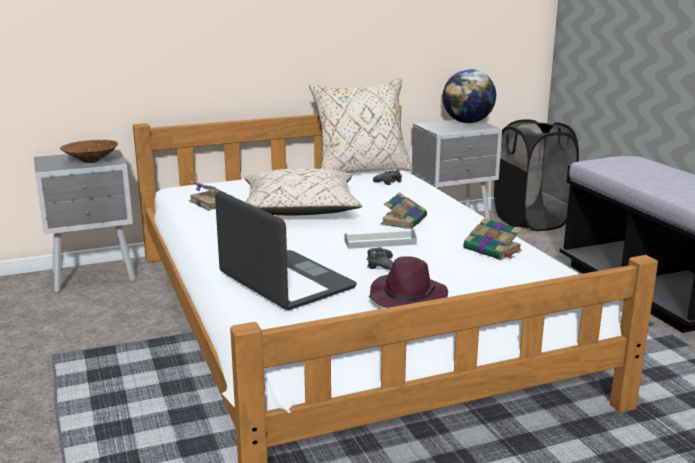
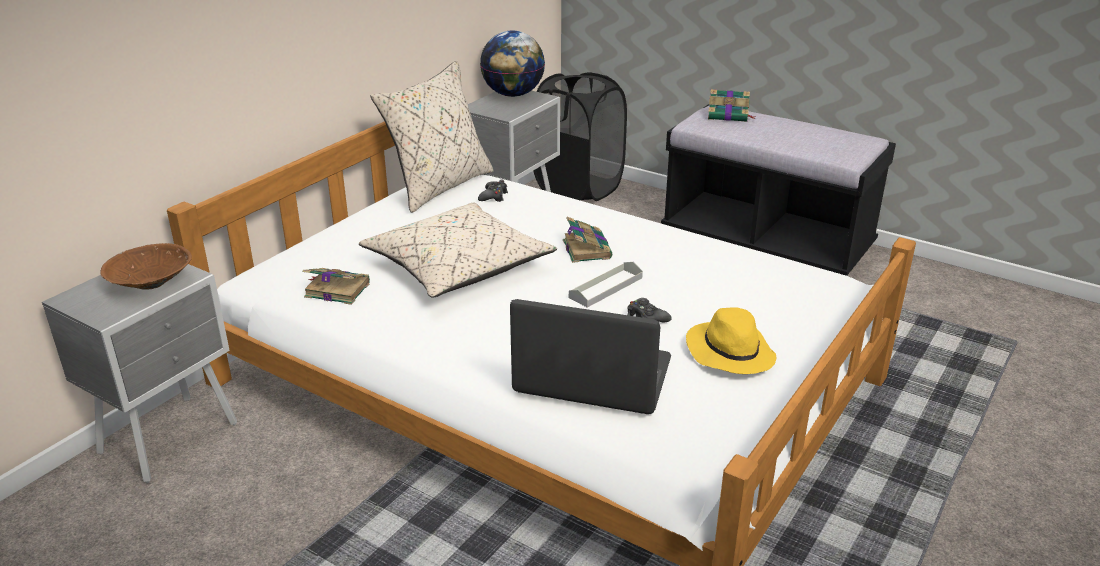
camera: 35 degrees left, 10 degrees up
purple hat [369,256,448,308] -> yellow hat [686,307,776,374]
book [463,218,522,260] -> book moved to [708,89,756,122]

